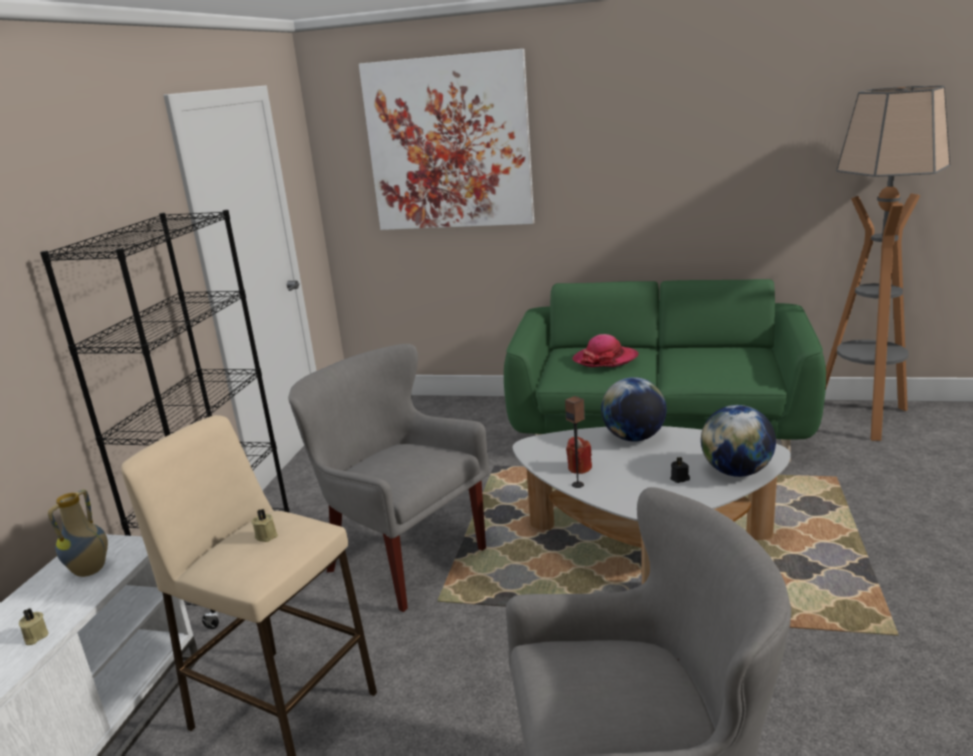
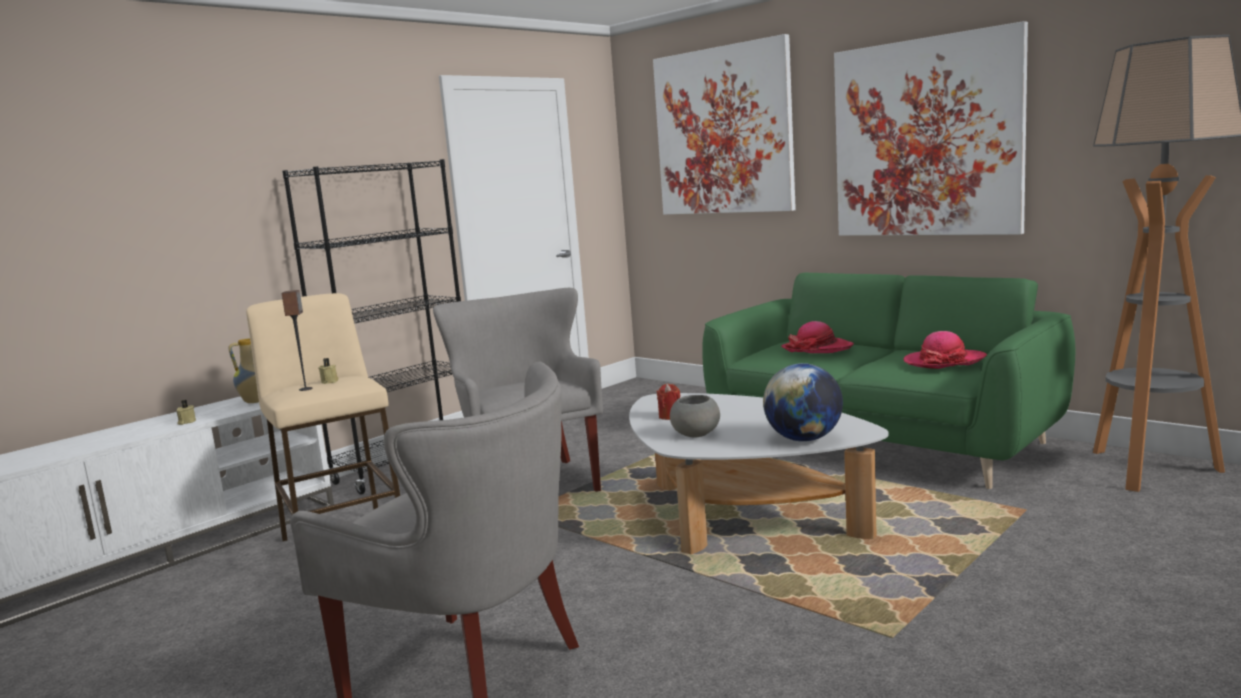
camera: 30 degrees right, 10 degrees down
speaker [565,396,585,488] -> speaker moved to [282,290,312,391]
globe [601,377,667,441] -> none
black candle [670,457,690,483] -> none
none -> grey bowl [670,395,720,438]
none -> picture [834,21,1028,236]
none -> hat [904,331,987,369]

